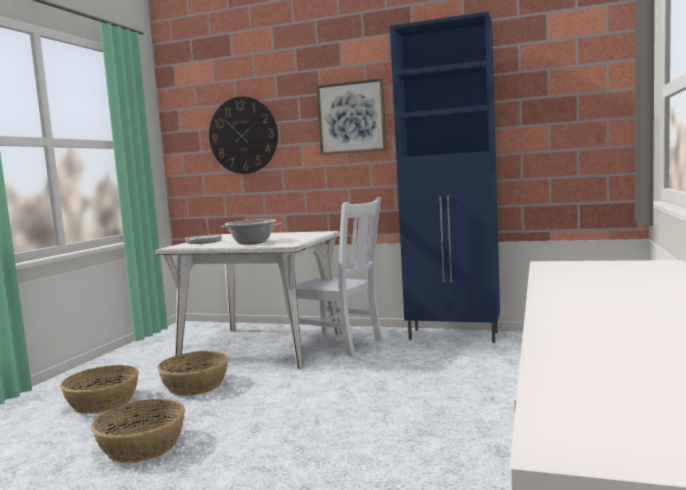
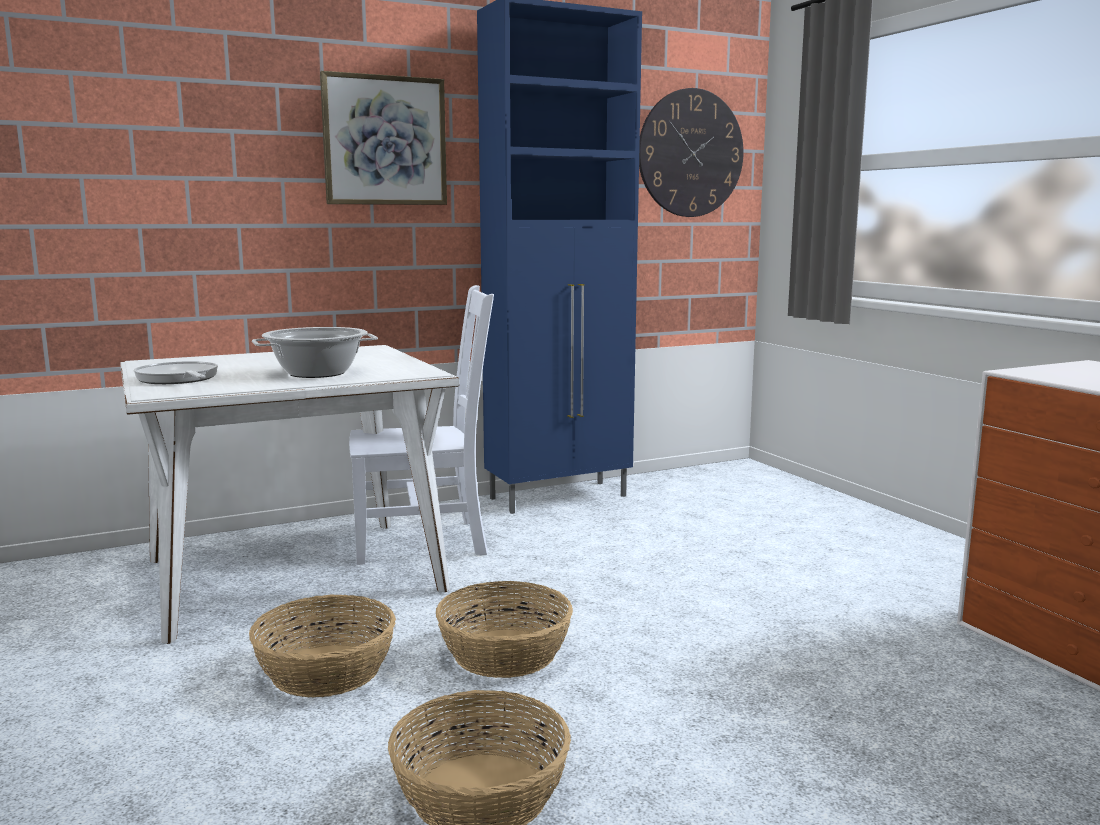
camera: 45 degrees left, 5 degrees up
basket [60,365,139,414] -> basket moved to [436,581,573,678]
wall clock [209,97,278,174] -> wall clock moved to [639,88,744,217]

